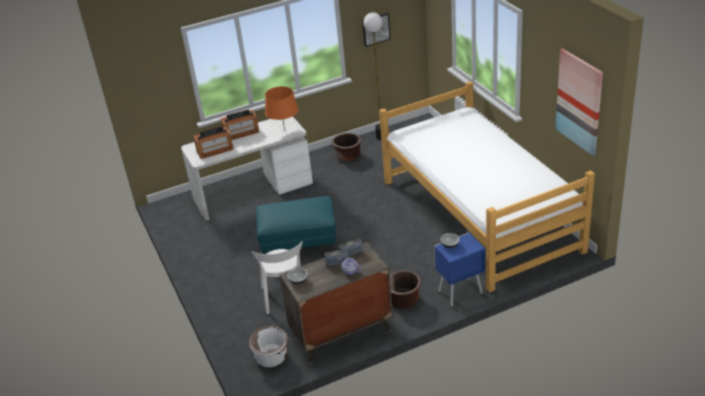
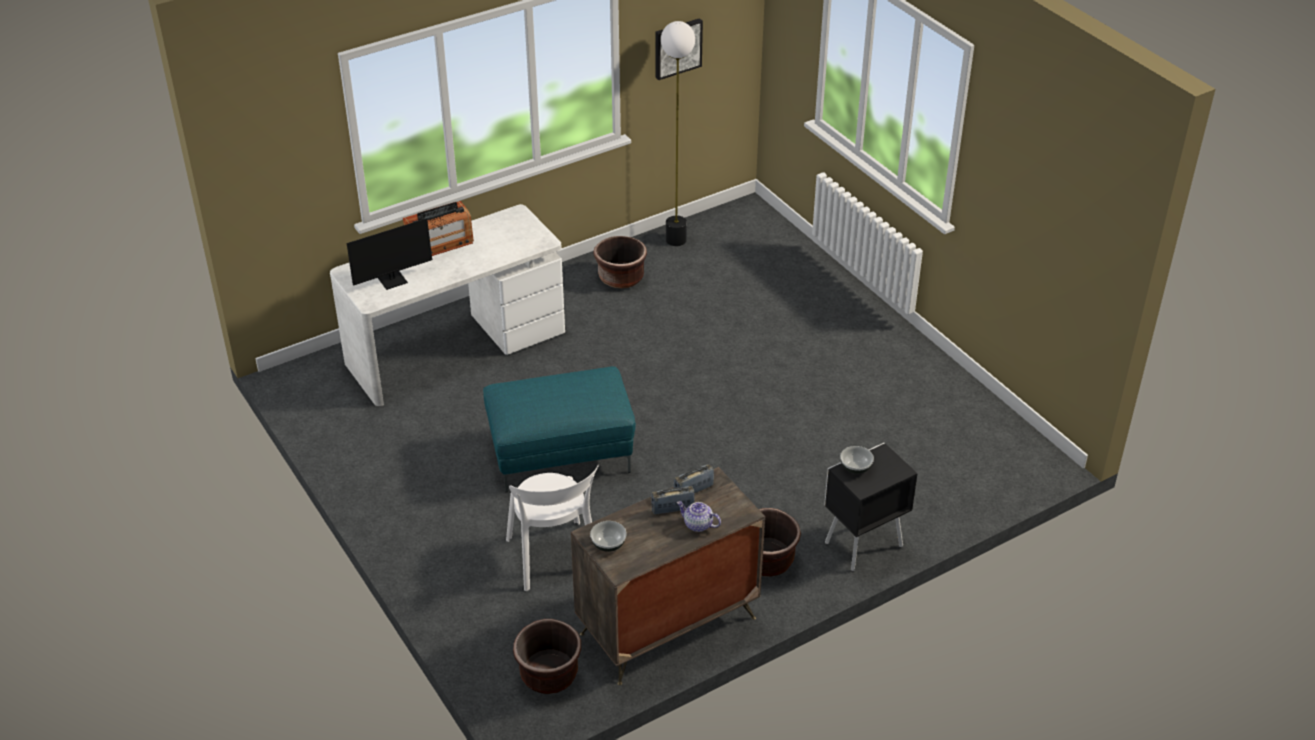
camera: 10 degrees left, 5 degrees up
radio [193,126,234,159] -> monitor [347,216,452,290]
white planter [249,326,287,367] -> brown planter [513,619,581,694]
orange table lamp [265,86,299,130] -> none
bed [379,81,595,292] -> none
blue nightstand [434,233,485,306] -> black nightstand [824,443,918,571]
picture [555,48,603,156] -> none

